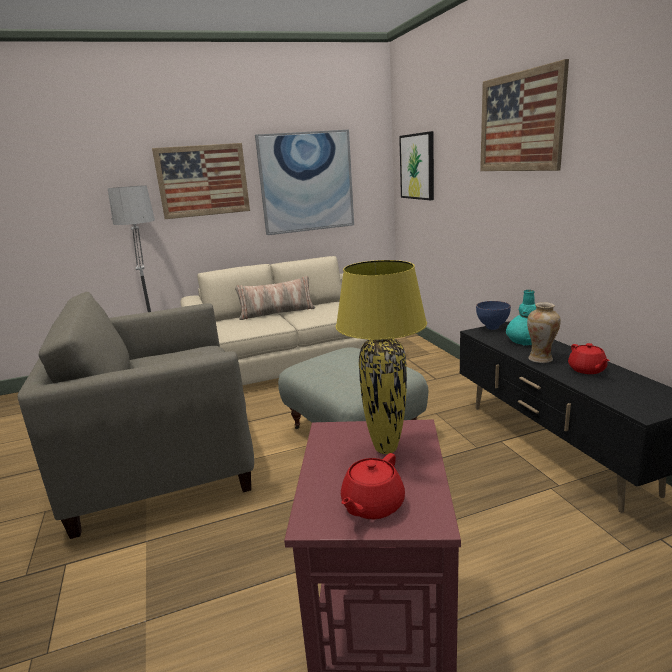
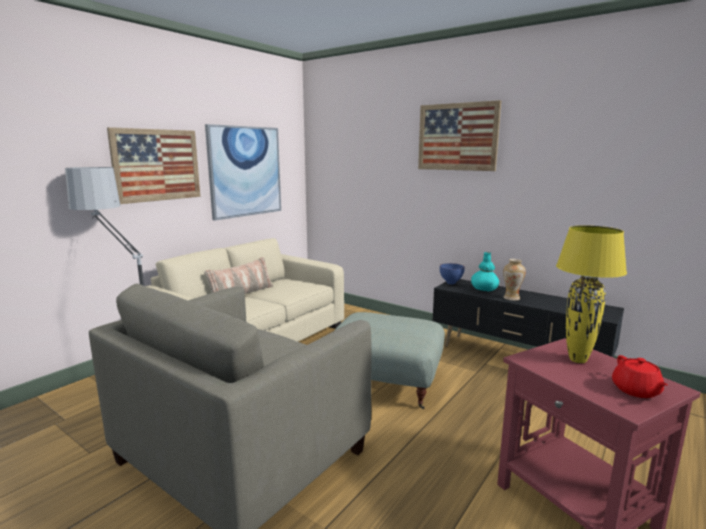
camera: 35 degrees left, 5 degrees down
picture [399,131,434,200] -> none
red teapot [568,343,610,374] -> none

